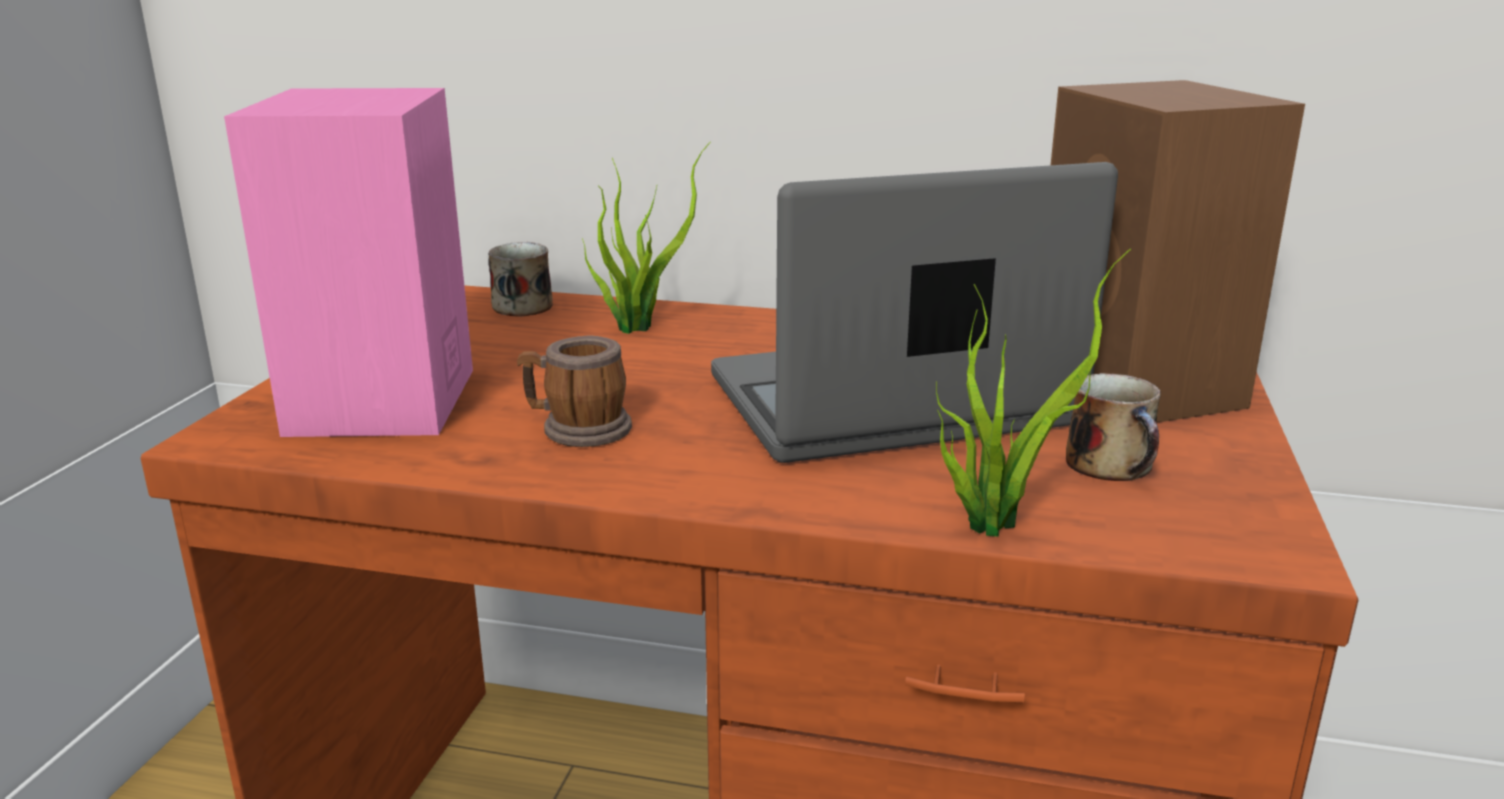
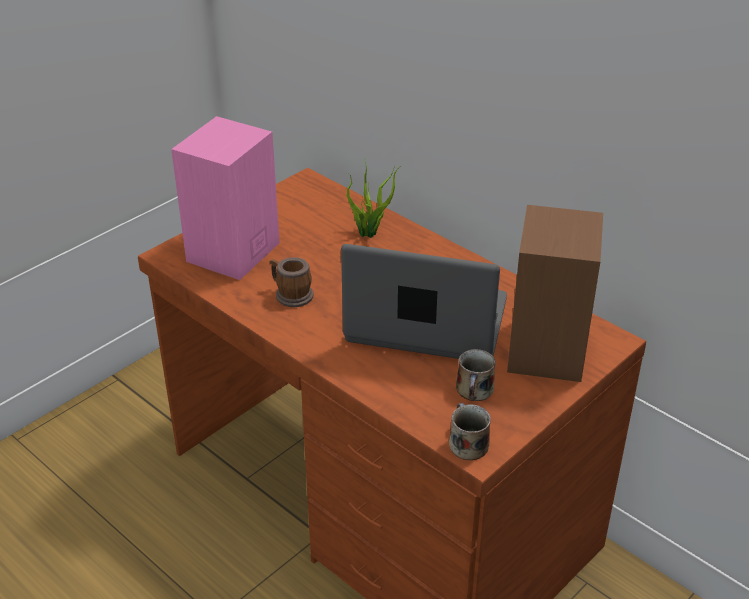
camera: 30 degrees right, 15 degrees up
mug [489,242,553,316] -> mug moved to [449,403,491,460]
potted plant [936,249,1131,537] -> none

